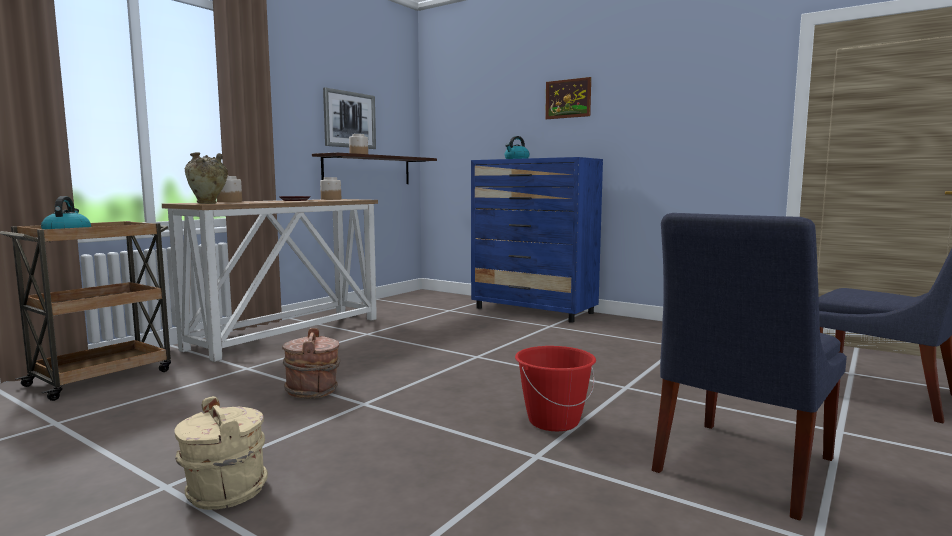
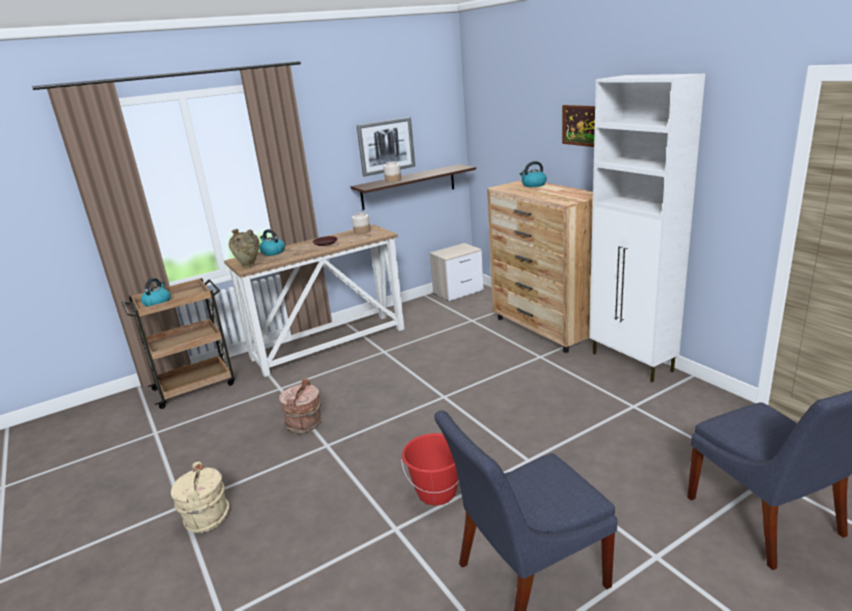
camera: 25 degrees right, 15 degrees up
jar [217,176,242,202] -> kettle [259,229,285,256]
blue dresser [471,157,603,323] -> brown dresser [487,180,593,353]
none -> nightstand [429,243,484,302]
none -> white cabinet [589,74,705,382]

